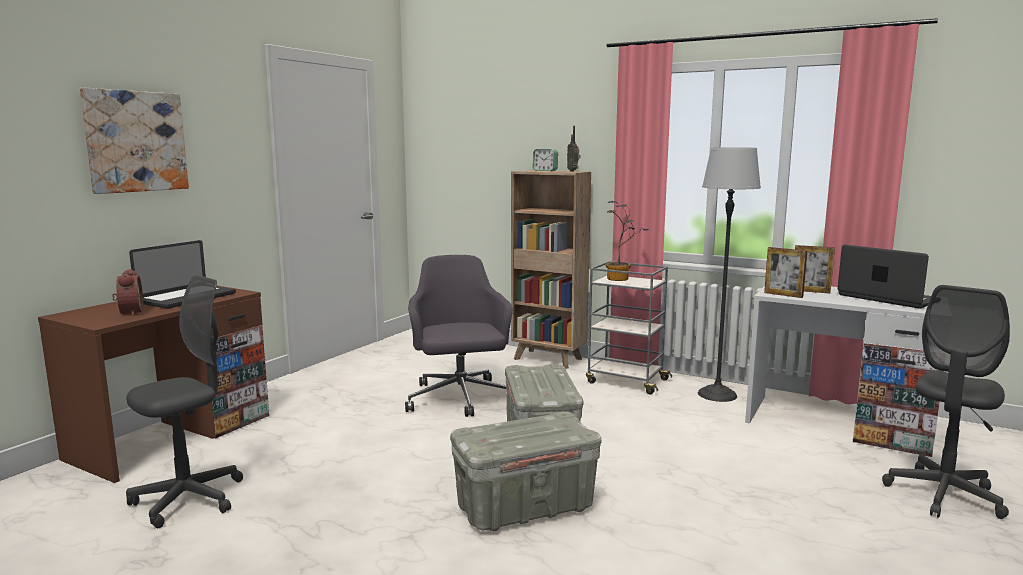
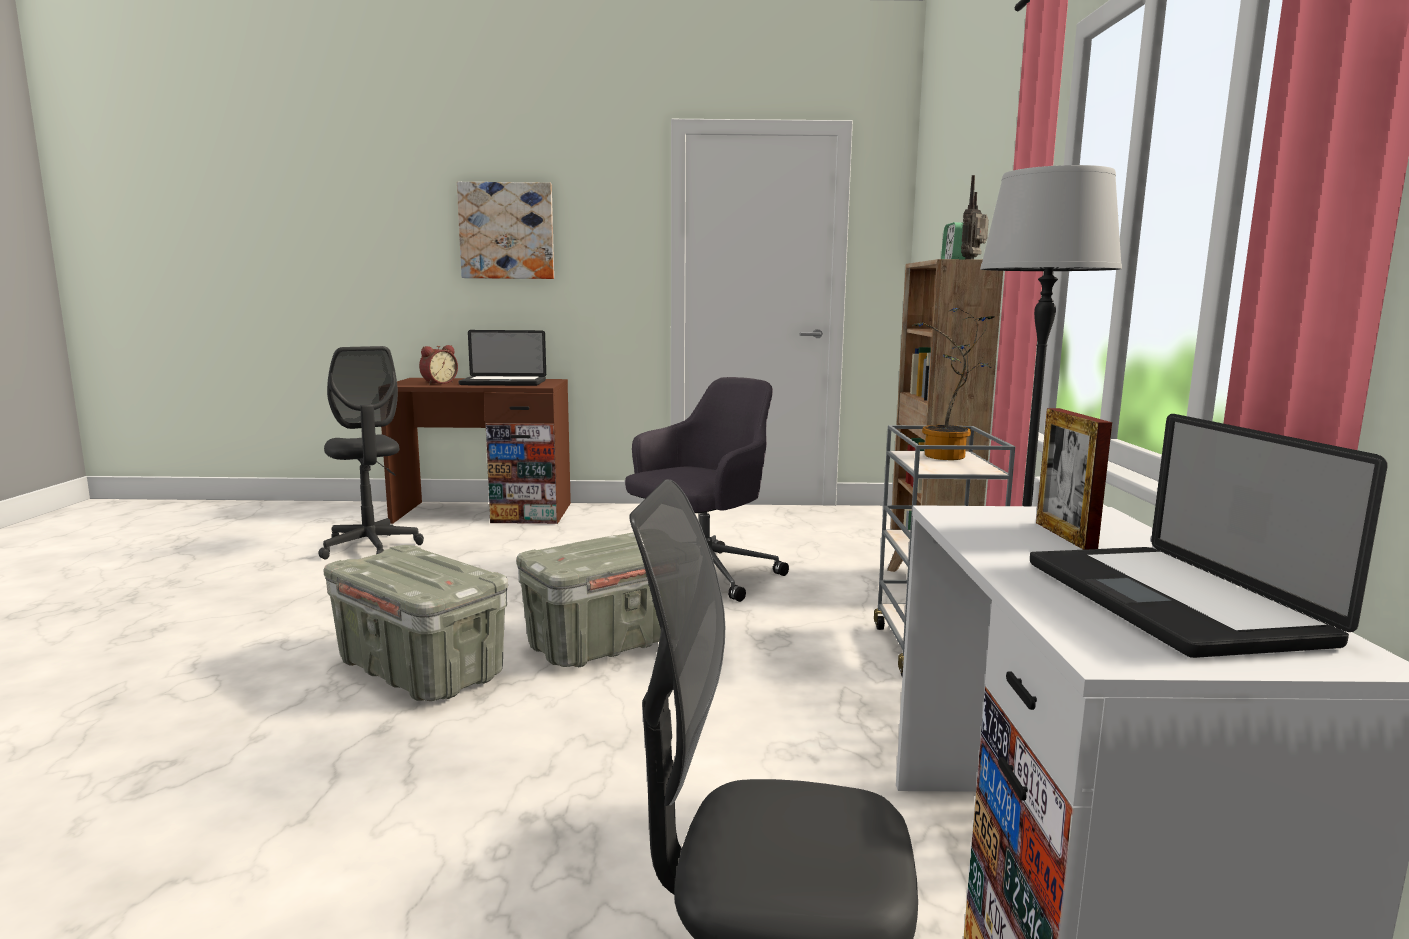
camera: 60 degrees right, 0 degrees up
grey office chair [126,275,243,528] -> grey office chair turned 45 degrees clockwise [319,346,424,559]
picture frame [764,247,807,298] -> none
laptop [838,245,931,309] -> laptop turned 150 degrees clockwise [1030,414,1388,658]

